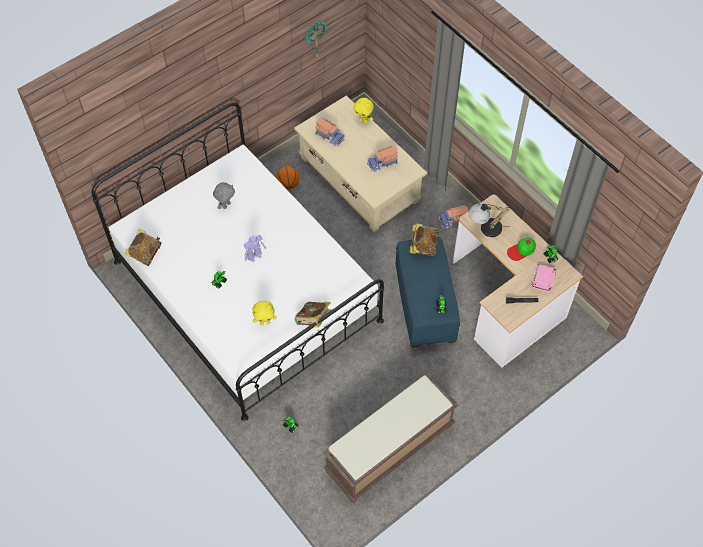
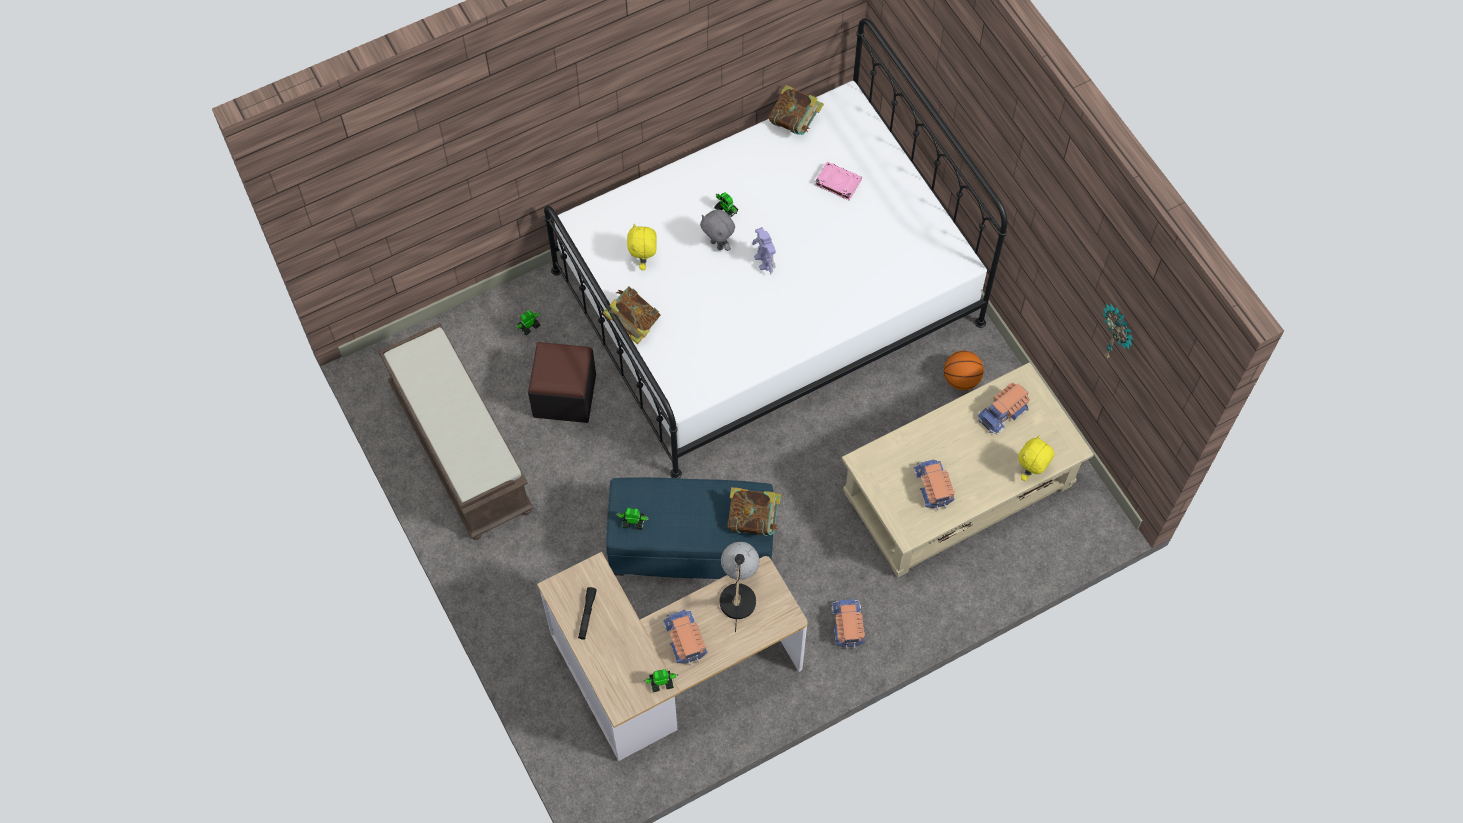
camera: 100 degrees right, 5 degrees up
grey plush toy [213,182,235,209] -> grey plush toy moved to [700,209,735,251]
cap [507,238,536,261] -> toy truck [662,609,707,666]
pink book [532,264,556,293] -> pink book moved to [815,162,862,200]
none -> black ottoman [528,342,596,423]

